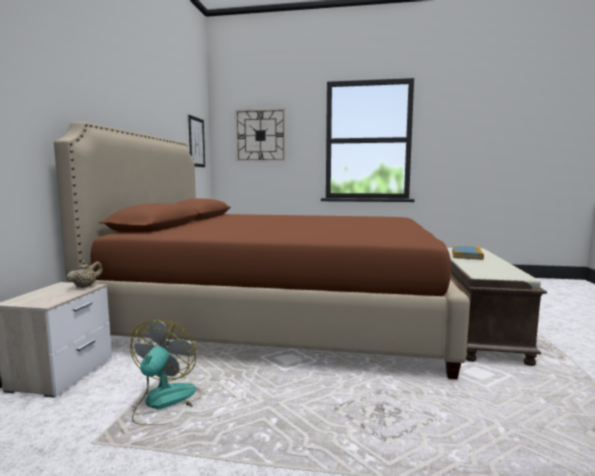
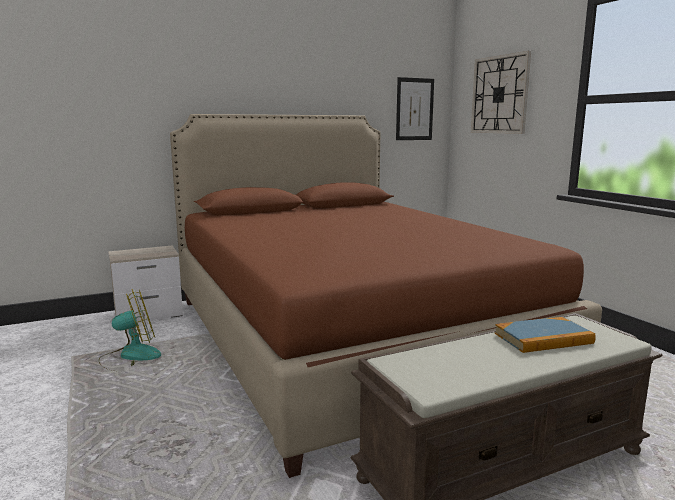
camera: 55 degrees right, 5 degrees up
beige teapot [67,261,103,288] -> none

